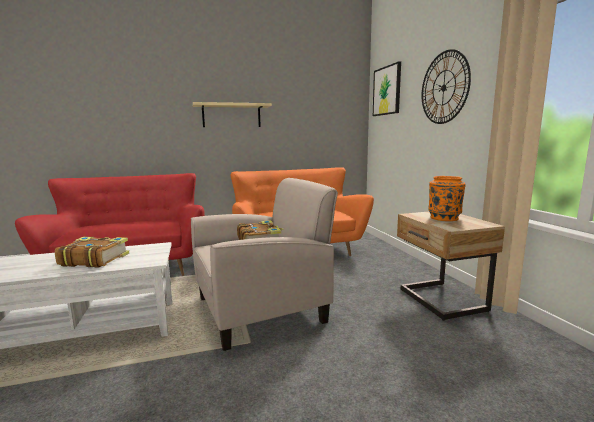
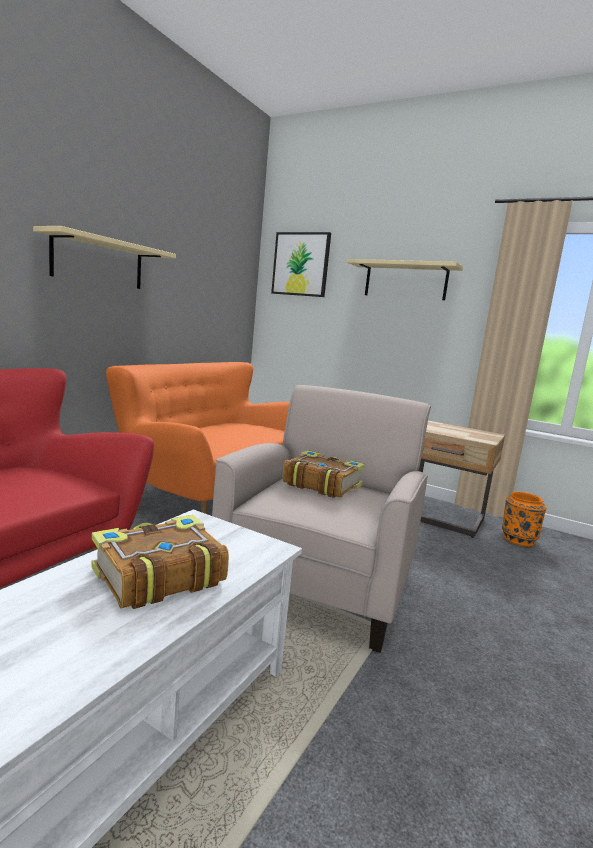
camera: 45 degrees left, 0 degrees up
wall clock [422,49,471,124] -> beige shelf [347,259,463,300]
orange vase [428,176,466,221] -> orange vase moved to [502,492,546,547]

